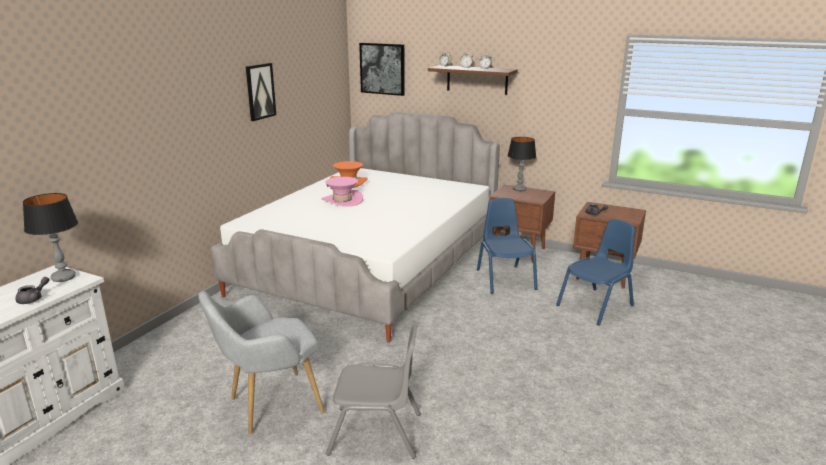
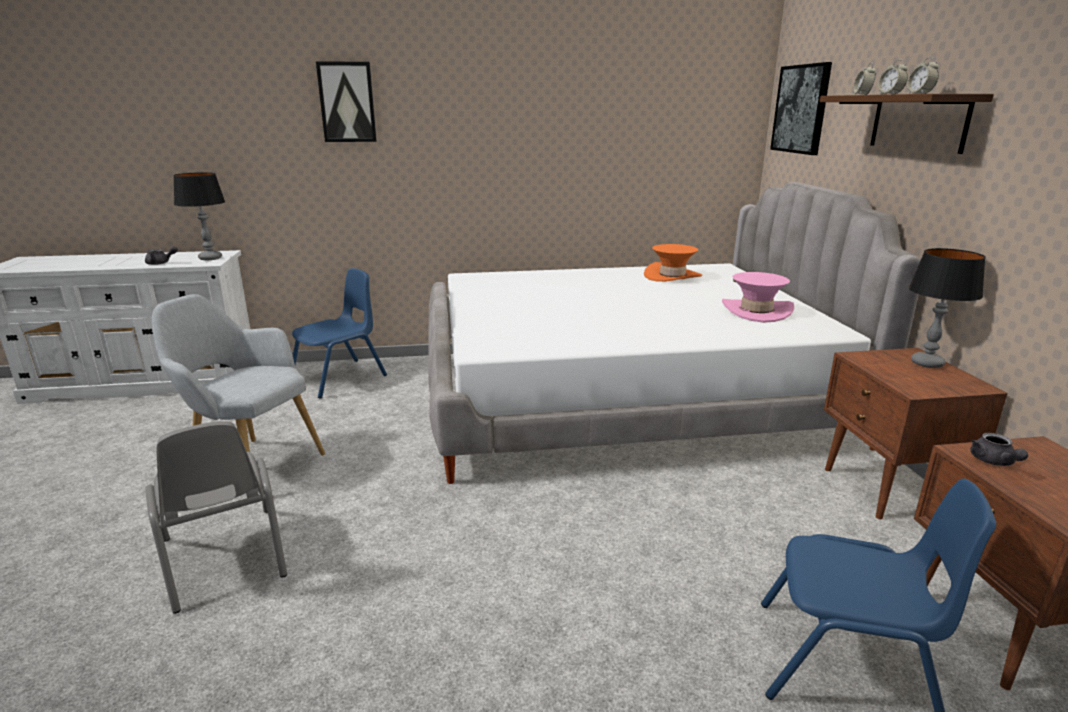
camera: 55 degrees right, 0 degrees up
picture [245,63,276,121] -> picture moved to [316,61,377,142]
pink hat [321,177,363,207] -> pink hat moved to [722,272,794,323]
blue chair [477,198,538,294] -> blue chair moved to [292,268,387,399]

